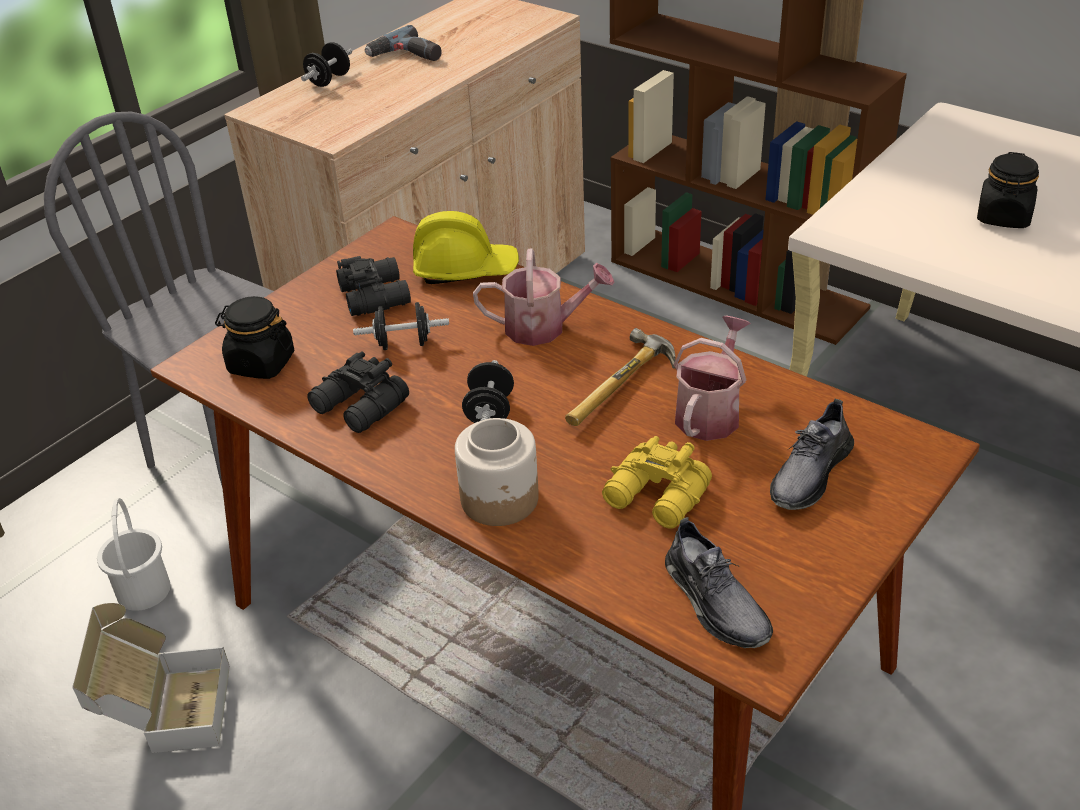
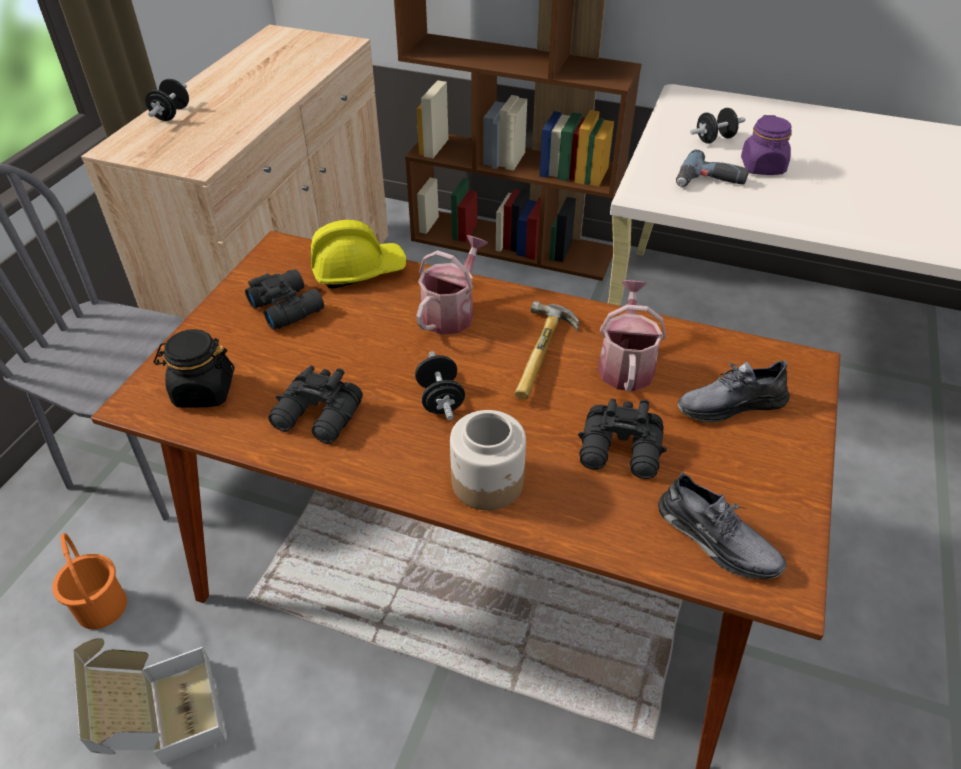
camera: 20 degrees left, 5 degrees up
white bucket [97,498,171,611] -> orange bucket [52,533,127,629]
black dumbbell [353,302,449,350] -> black dumbbell moved to [690,108,745,144]
power drill [365,25,442,61] -> power drill moved to [676,150,749,187]
watering can [473,249,615,346] -> watering can turned 45 degrees counterclockwise [416,235,488,335]
yellow binoculars [602,436,712,528] -> black binoculars [578,399,667,479]
grey shoe [770,399,854,510] -> grey shoe turned 60 degrees clockwise [678,359,790,422]
black jar [977,152,1039,228] -> purple jar [741,115,792,175]

